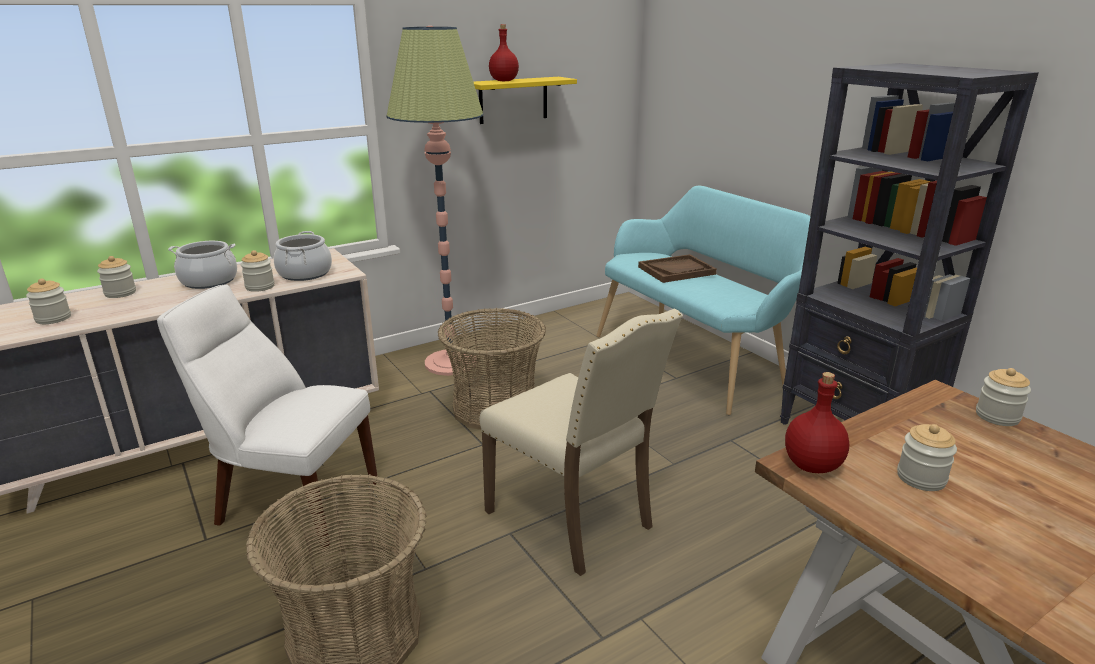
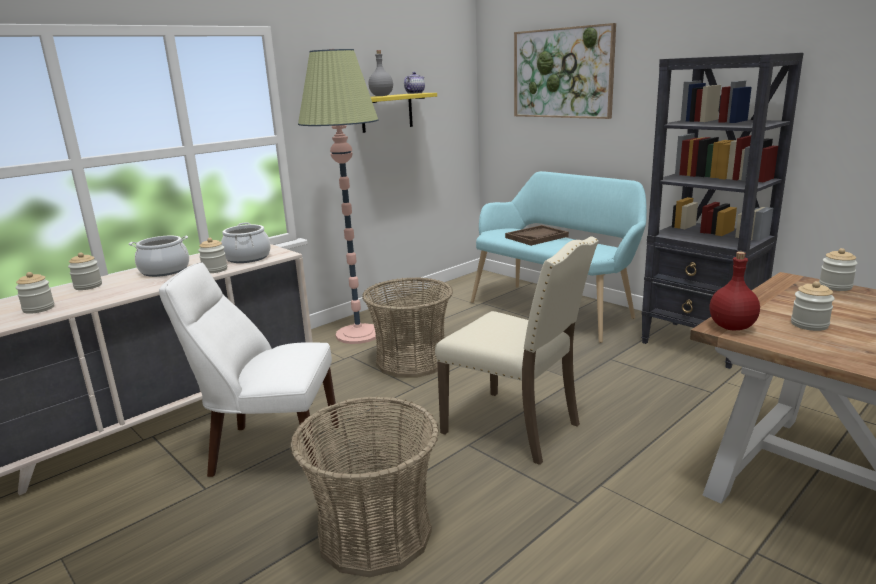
camera: 10 degrees left, 5 degrees down
red bottle [489,24,519,81] -> grey bottle [369,50,393,96]
none -> teapot [404,72,425,94]
none -> picture [514,23,616,119]

